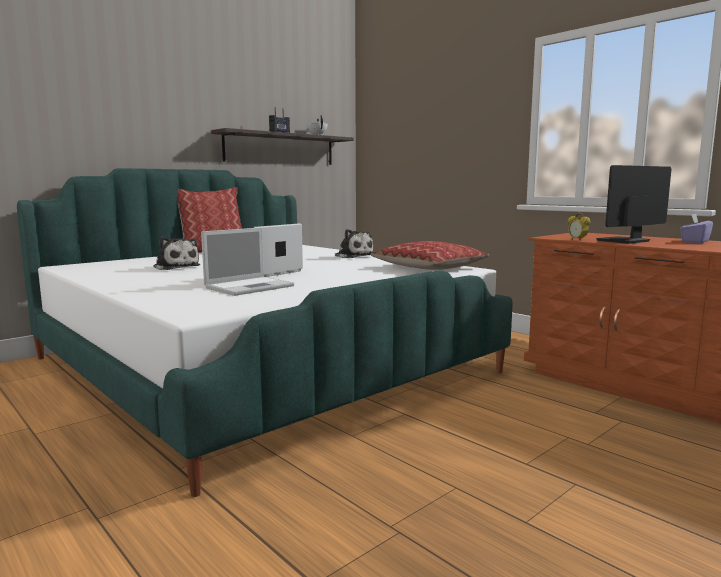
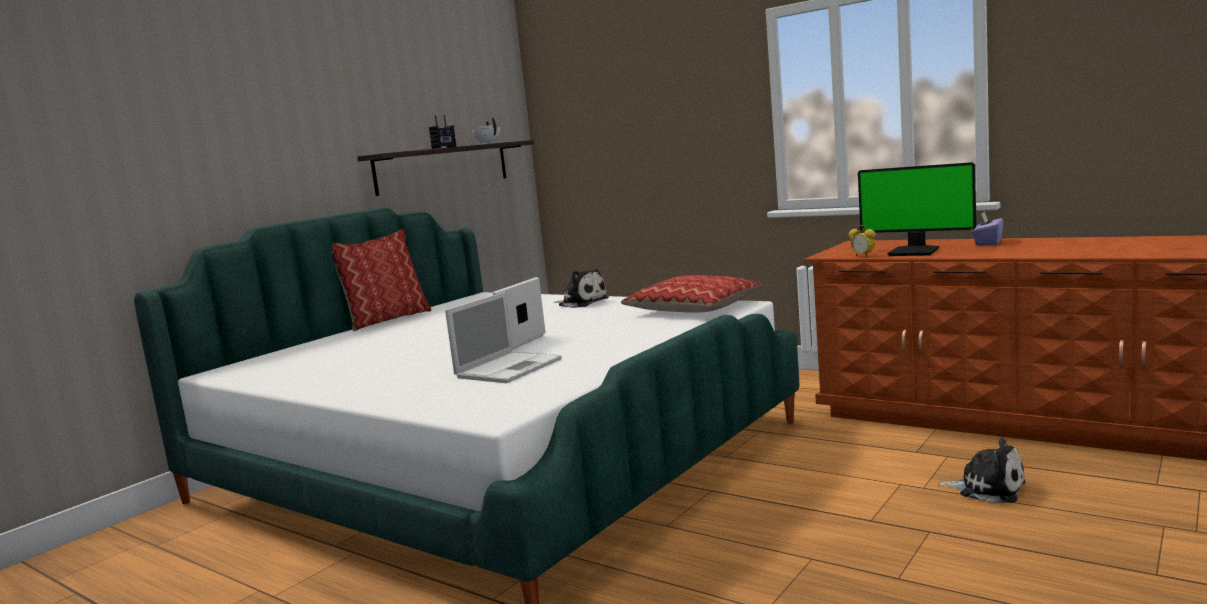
camera: 10 degrees left, 0 degrees up
plush toy [153,237,200,270] -> plush toy moved to [938,438,1025,503]
monitor [596,165,672,244] -> monitor turned 105 degrees counterclockwise [858,162,976,256]

